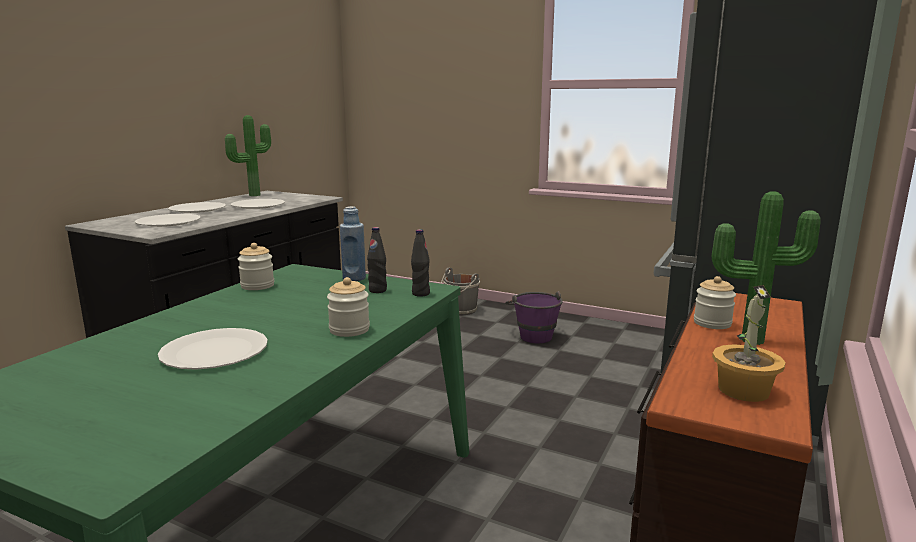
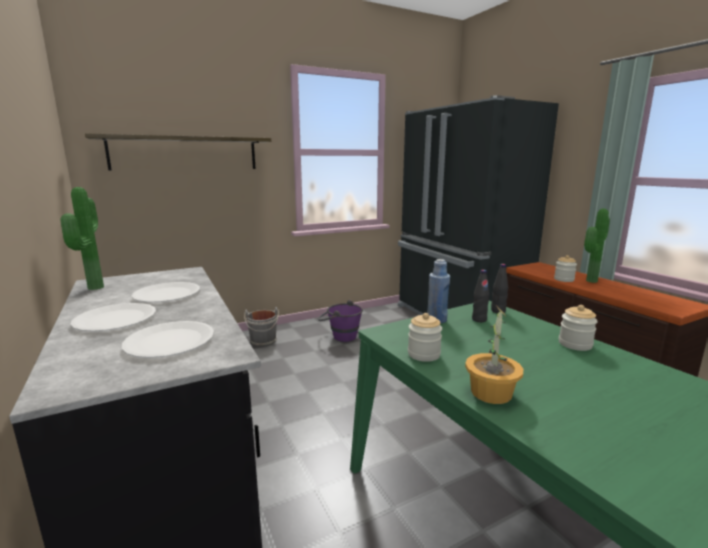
camera: 55 degrees left, 0 degrees up
white plate [158,328,268,370] -> none
potted plant [712,285,786,402] -> potted plant moved to [465,305,523,404]
none -> shelf [85,133,271,170]

